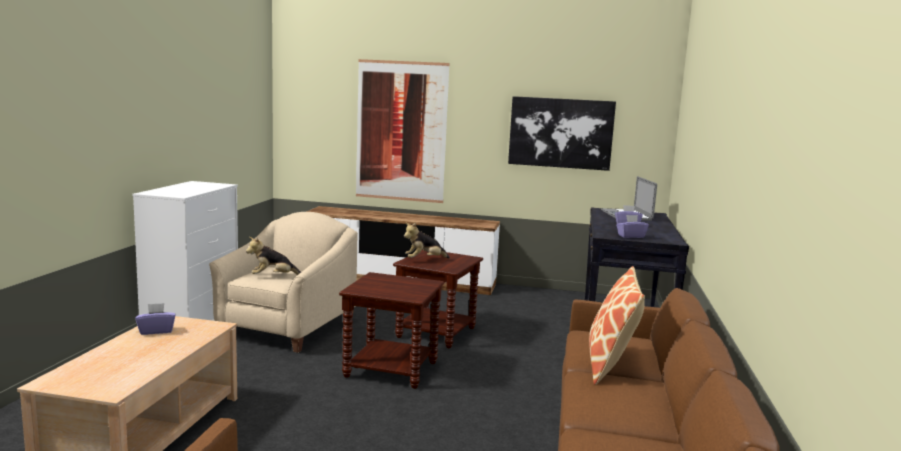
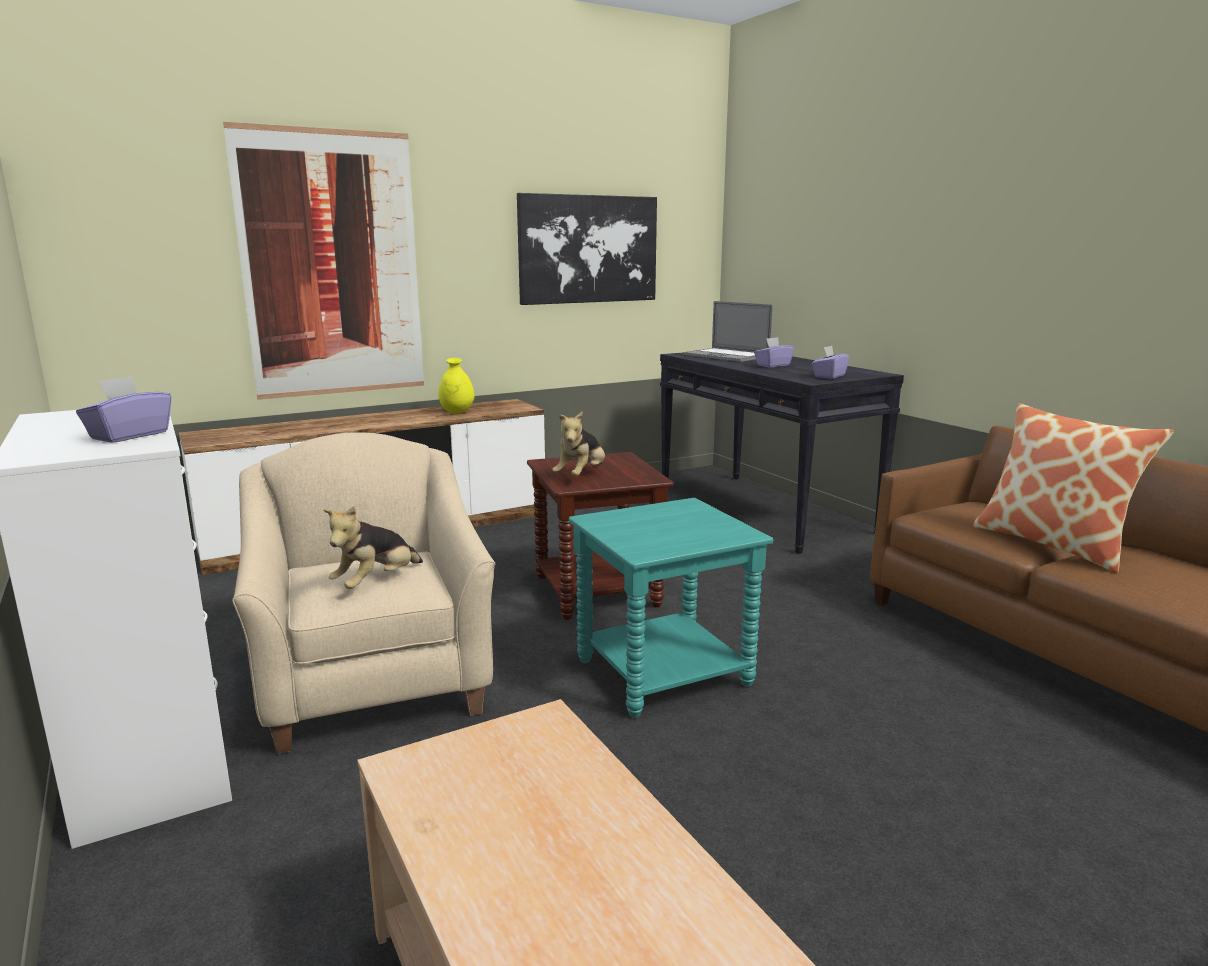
camera: 40 degrees left, 5 degrees up
purple tissue box [135,303,176,335] -> purple tissue box moved to [76,376,171,443]
brown side table [339,272,444,389] -> turquoise side table [569,498,773,718]
none -> yellow vase [439,358,475,414]

